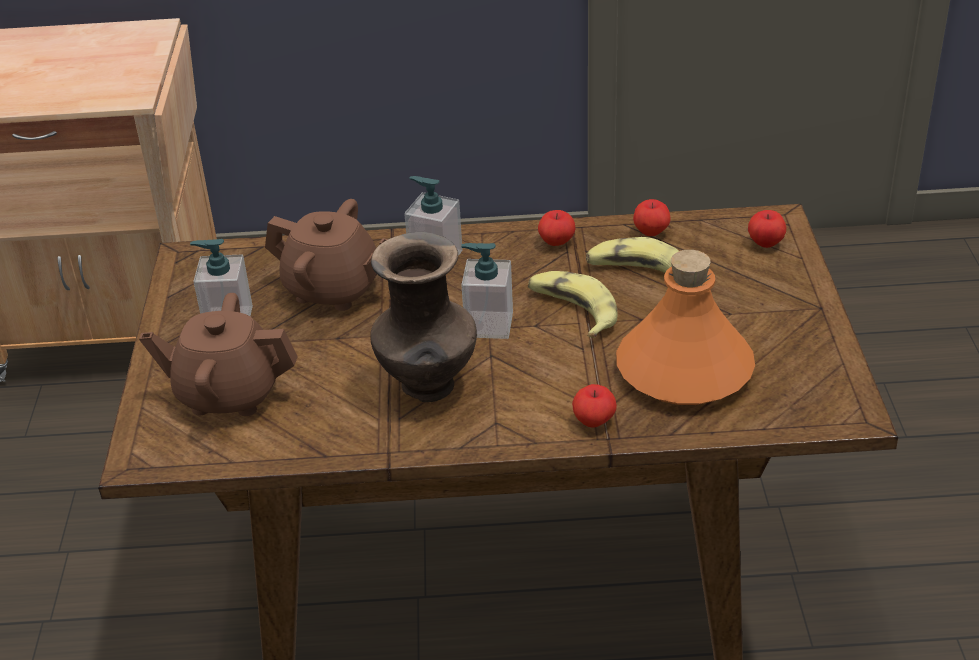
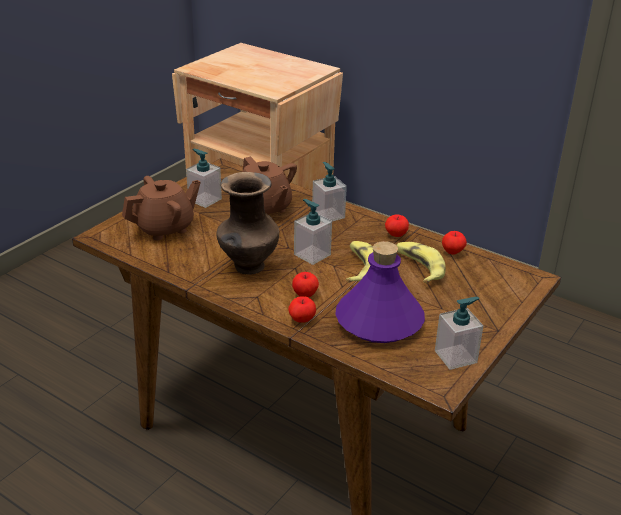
camera: 35 degrees right, 5 degrees down
brown teapot [139,293,298,416] -> brown teapot turned 105 degrees clockwise [122,176,200,240]
orange bottle [616,250,755,405] -> purple bottle [335,241,425,343]
apple [748,210,786,248] -> apple moved to [292,272,319,298]
none -> soap dispenser [435,297,483,370]

